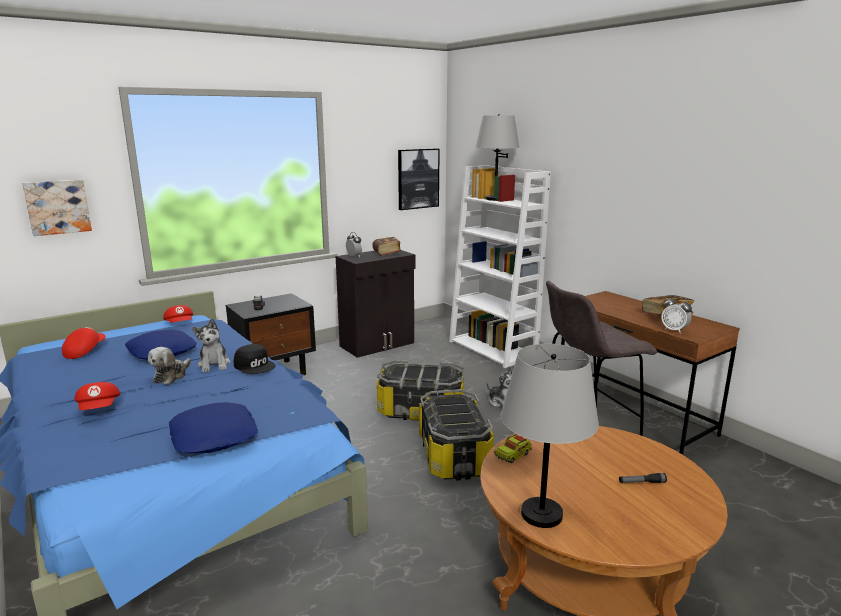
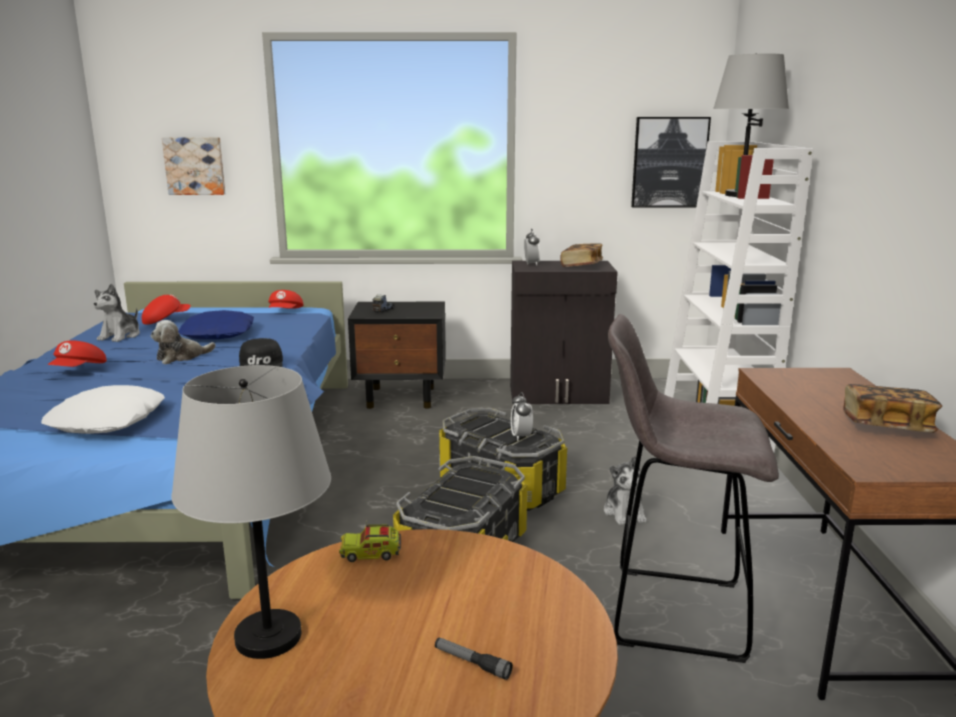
camera: 35 degrees right, 0 degrees up
blue pillow [169,402,258,453] -> white pillow [41,385,165,434]
plush toy [192,319,231,373] -> plush toy moved to [93,284,140,342]
alarm clock [662,296,692,333] -> alarm clock moved to [511,392,533,441]

